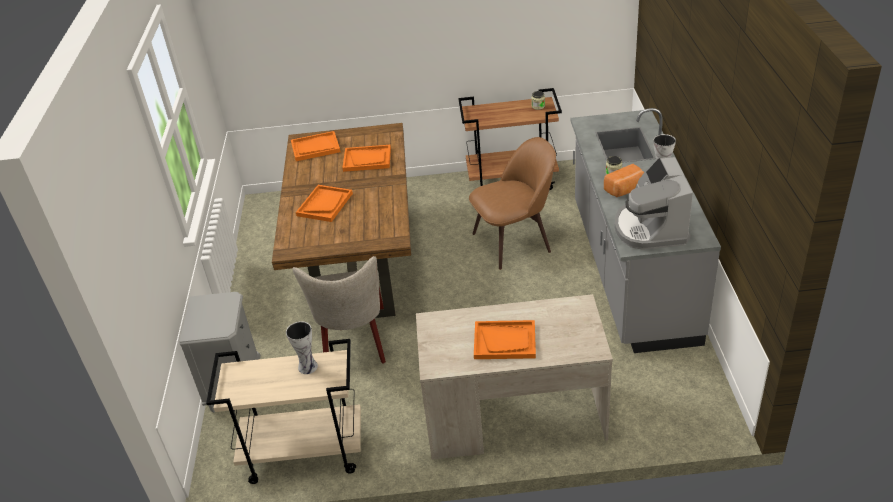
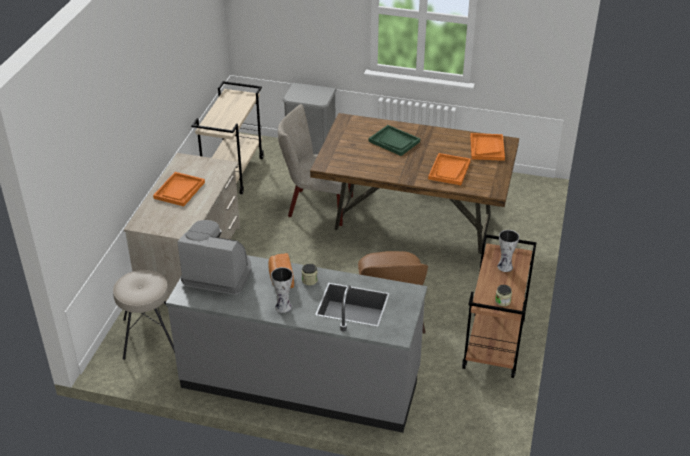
camera: 105 degrees right, 0 degrees up
vase [286,321,318,374] -> vase moved to [497,230,519,272]
orange tray [296,185,353,222] -> green tray [369,125,420,156]
none -> beige stool [113,270,175,360]

